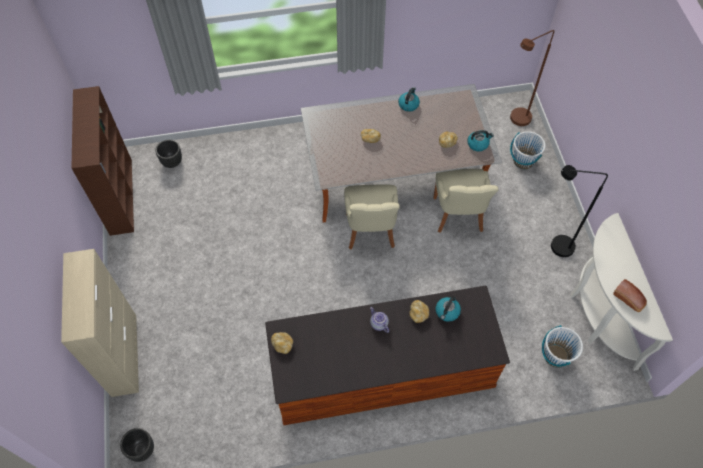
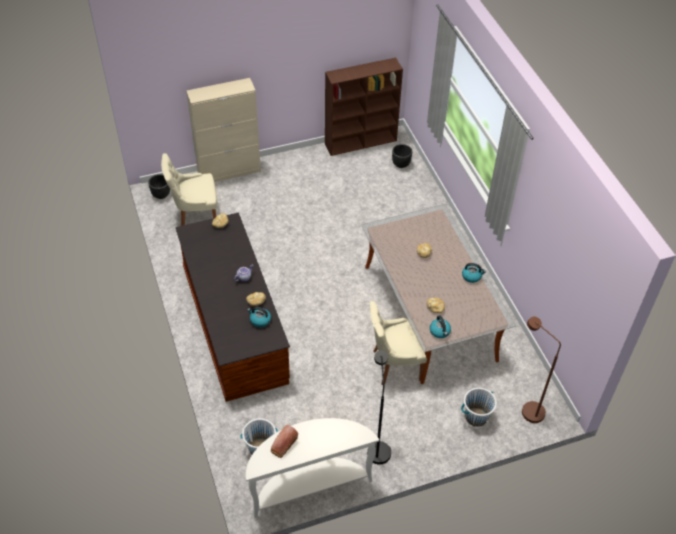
camera: 80 degrees right, 10 degrees down
beige chair [344,184,400,250] -> beige chair moved to [161,153,217,226]

